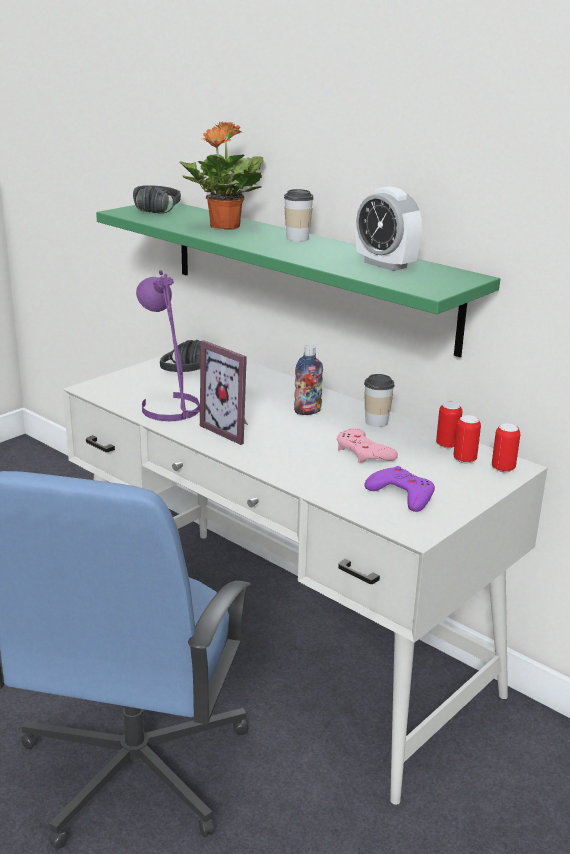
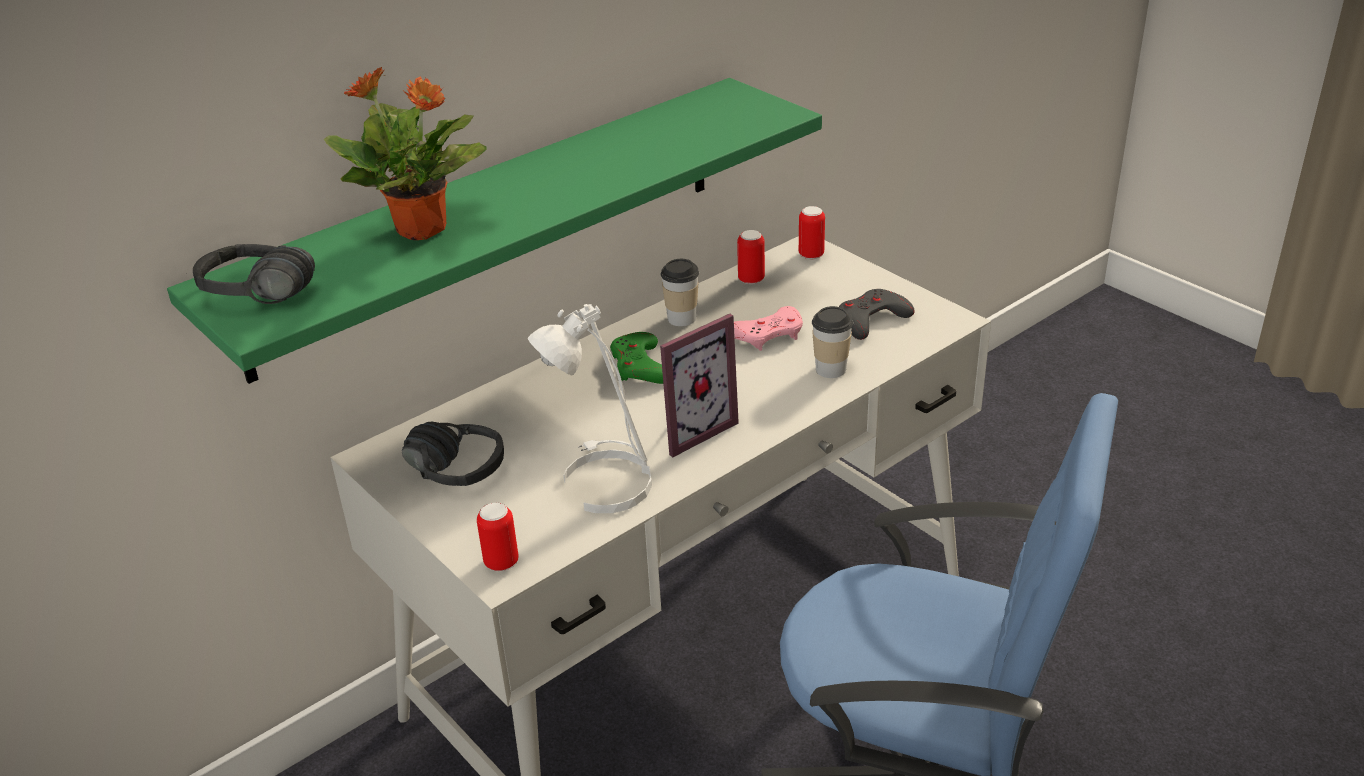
camera: 80 degrees left, 10 degrees up
purple table lamp [136,270,200,421] -> white table lamp [528,304,652,513]
cup [284,189,314,242] -> cup moved to [812,306,853,378]
bottle [294,345,323,415] -> green game controller [610,332,663,384]
alarm clock [356,186,422,271] -> none
purple game controller [365,466,435,512] -> grey game controller [839,289,915,340]
can [453,415,481,464] -> can moved to [477,503,519,571]

